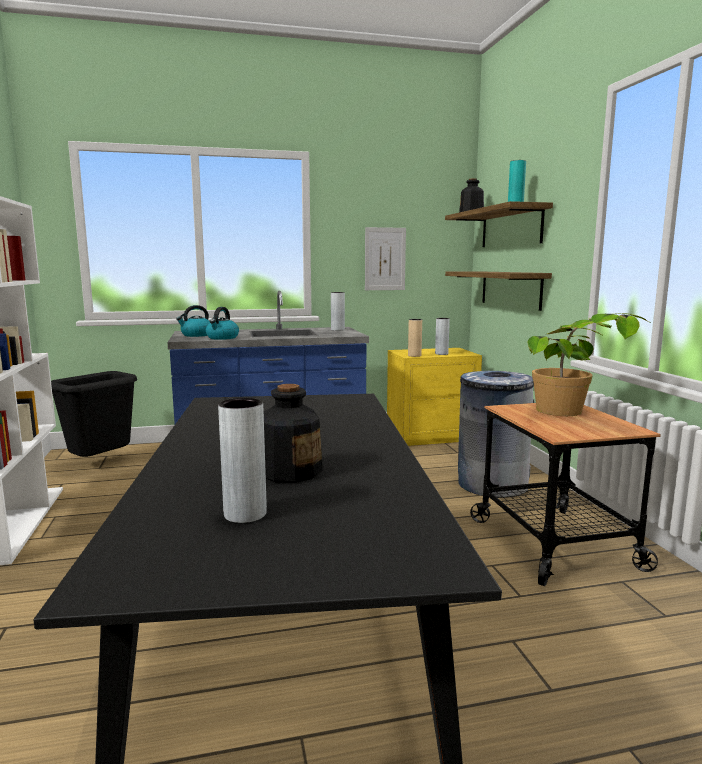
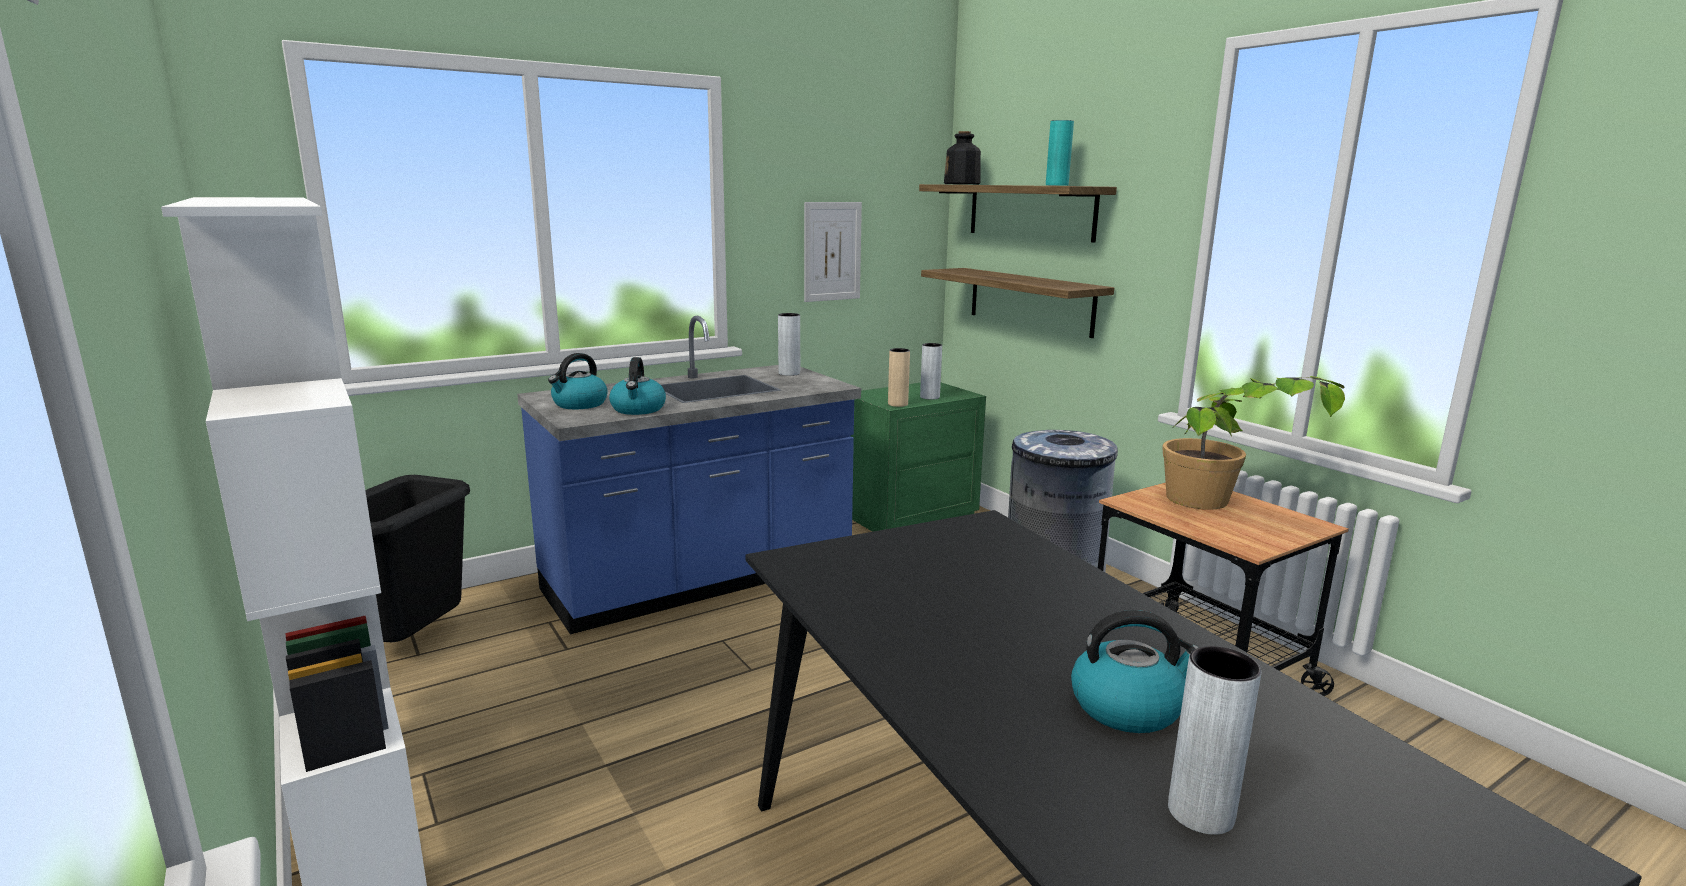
camera: 20 degrees left, 5 degrees up
bottle [264,384,323,483] -> kettle [1071,610,1199,733]
yellow nightstand [387,348,482,446] -> green nightstand [851,383,986,532]

